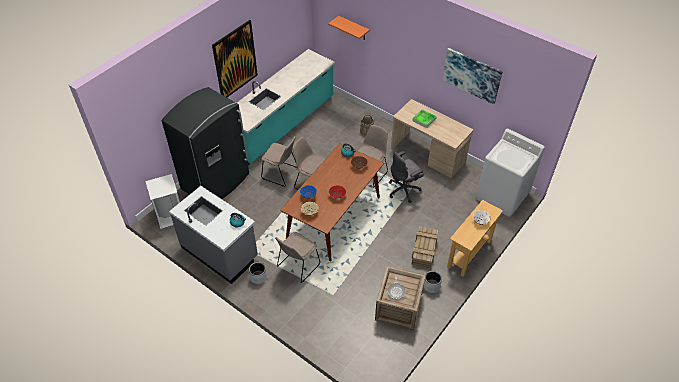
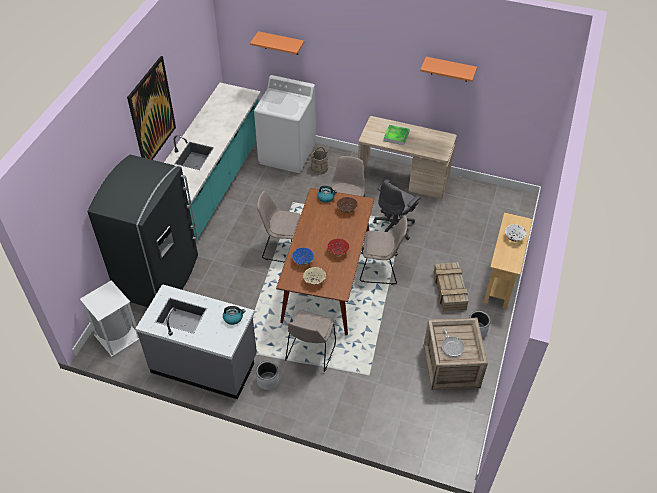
camera: 20 degrees left, 0 degrees up
beige chair [261,136,296,187] -> beige chair moved to [360,216,408,285]
picture [443,48,502,105] -> orange shelf [420,57,477,82]
white washing machine [476,129,545,217] -> white washing machine moved to [254,75,316,173]

